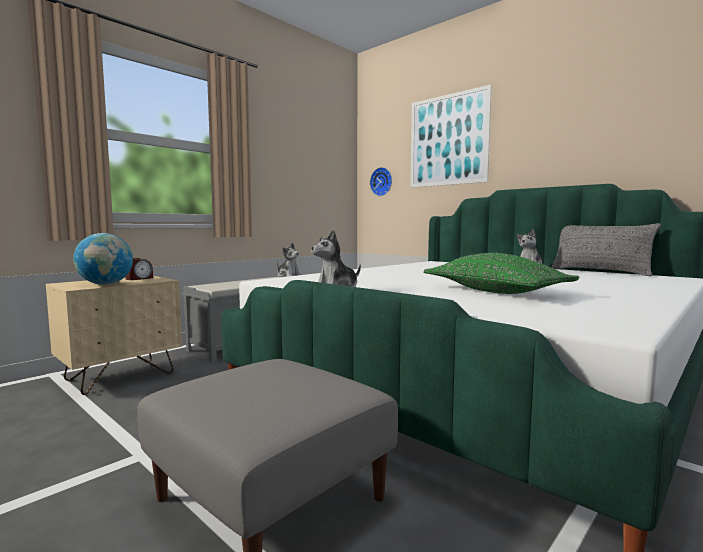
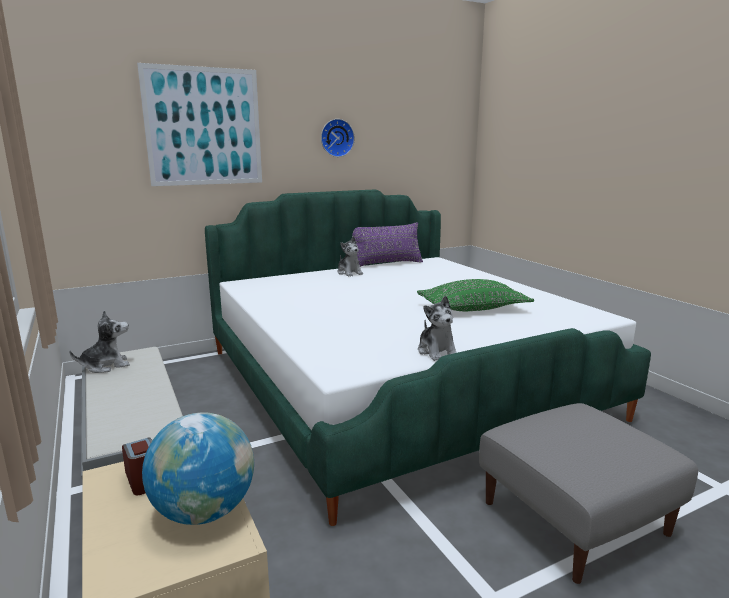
camera: 70 degrees left, 10 degrees up
wall clock [370,167,392,196] -> wall clock moved to [321,119,355,157]
grey pillow [551,223,661,276] -> purple pillow [352,222,423,267]

